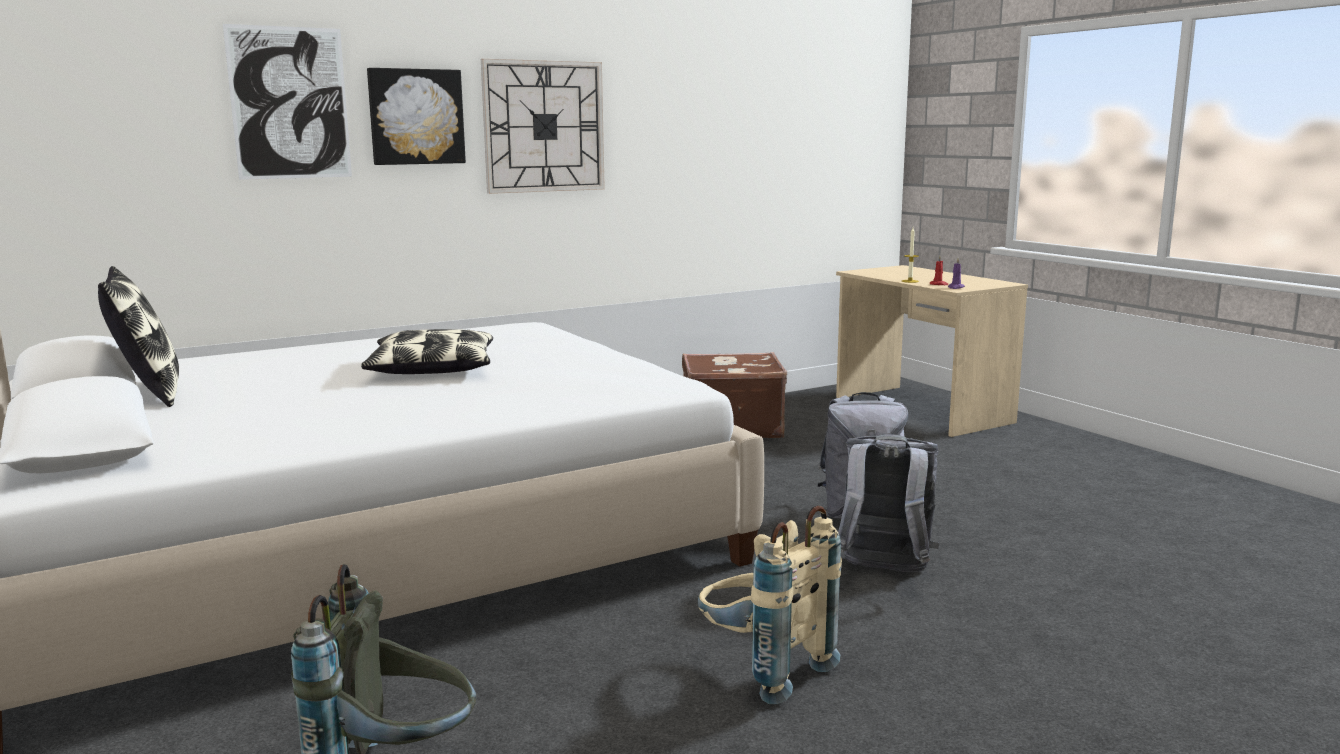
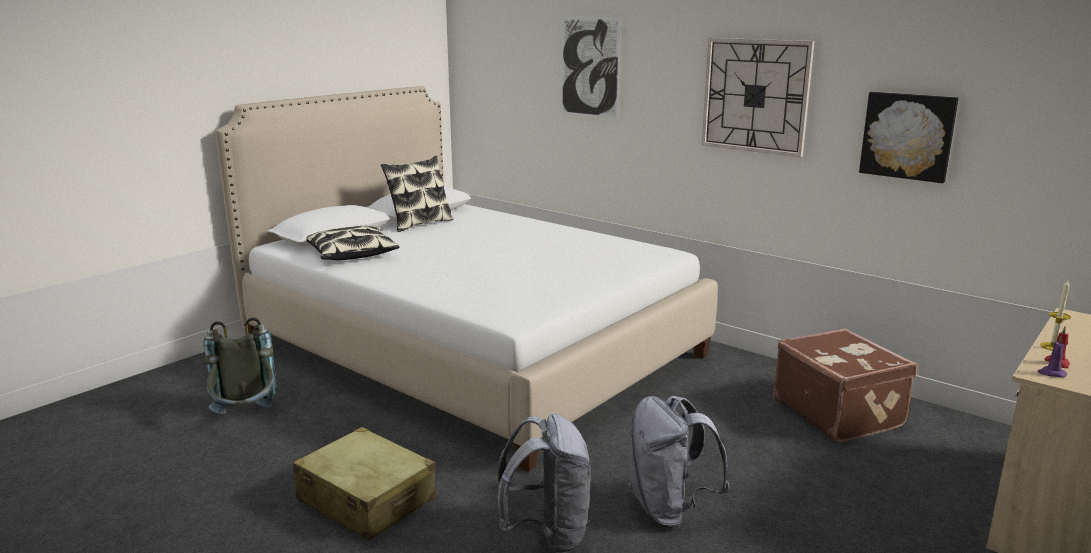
camera: 70 degrees right, 5 degrees up
pillow [361,329,493,374] -> pillow moved to [306,226,399,260]
picture [367,68,466,165] -> picture moved to [859,92,959,183]
beige backpack [698,505,842,704] -> beige suitcase [293,427,436,541]

